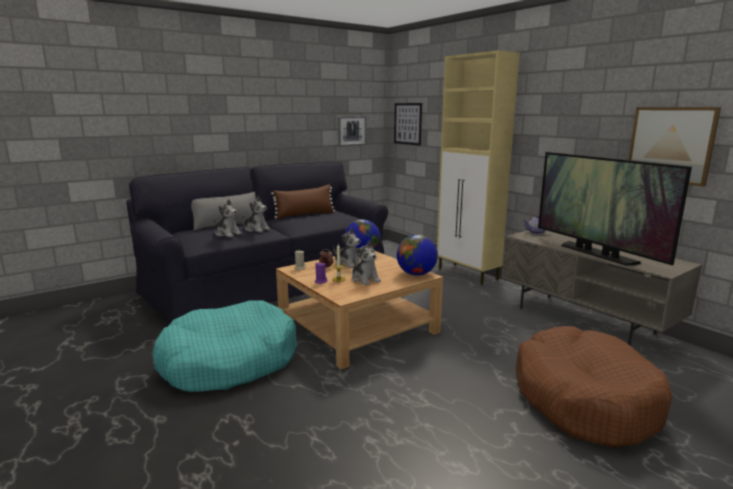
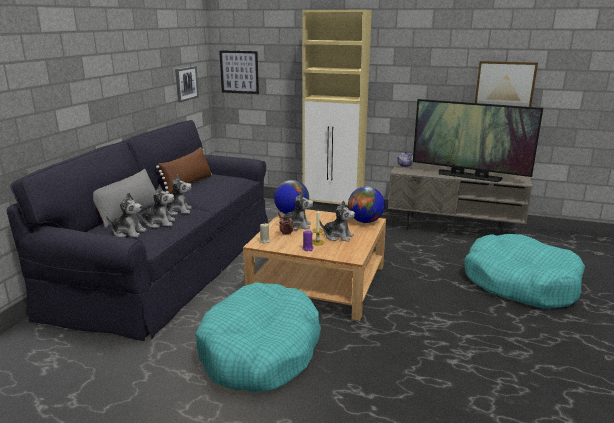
camera: 35 degrees left, 5 degrees up
brown dog bed [515,326,672,448] -> turquoise dog bed [465,234,585,309]
none -> plush toy [106,192,147,238]

